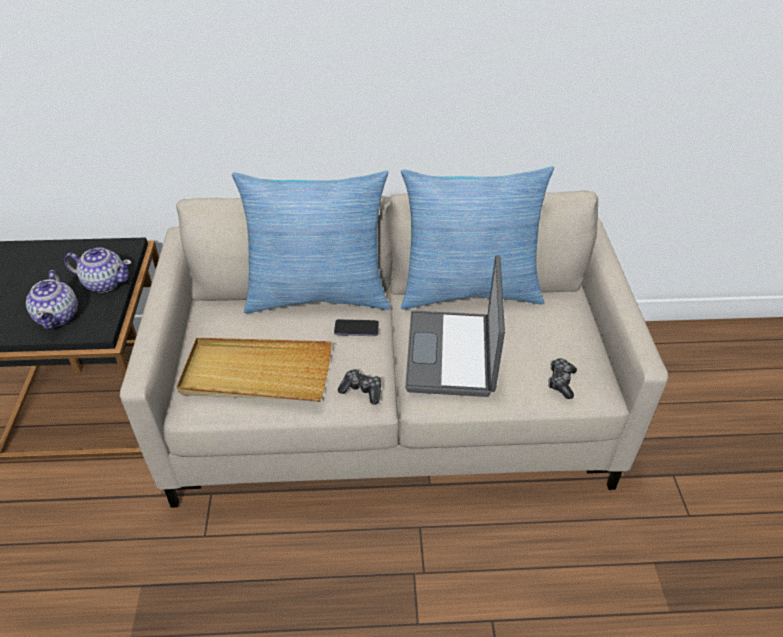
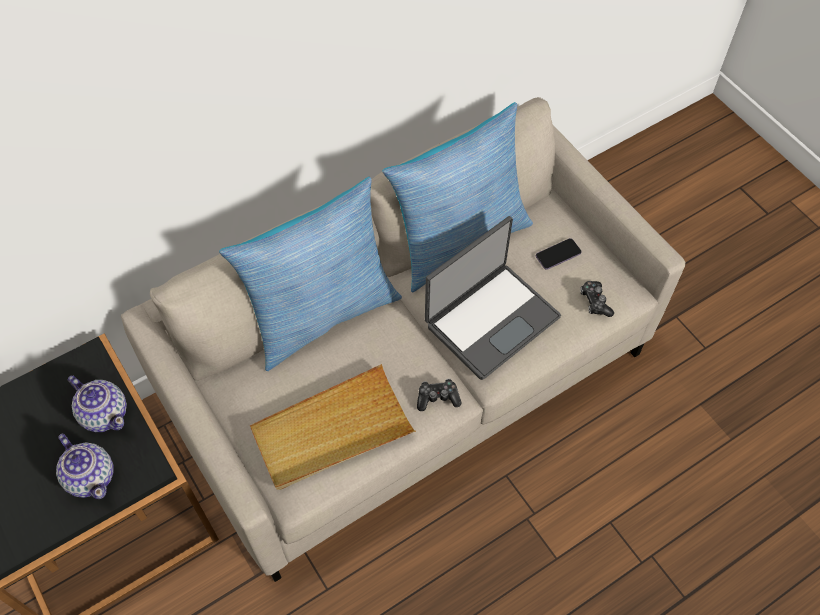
camera: 30 degrees left, 15 degrees up
teapot [64,248,131,293] -> teapot turned 60 degrees clockwise [68,376,127,432]
phone [334,319,379,336] -> phone moved to [536,238,582,270]
laptop [405,255,505,397] -> laptop turned 105 degrees counterclockwise [425,216,561,380]

